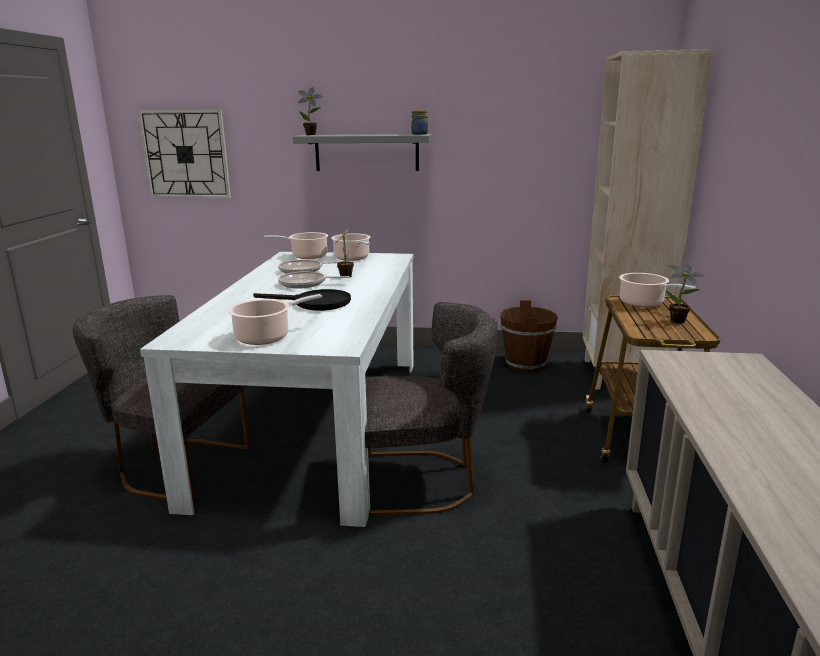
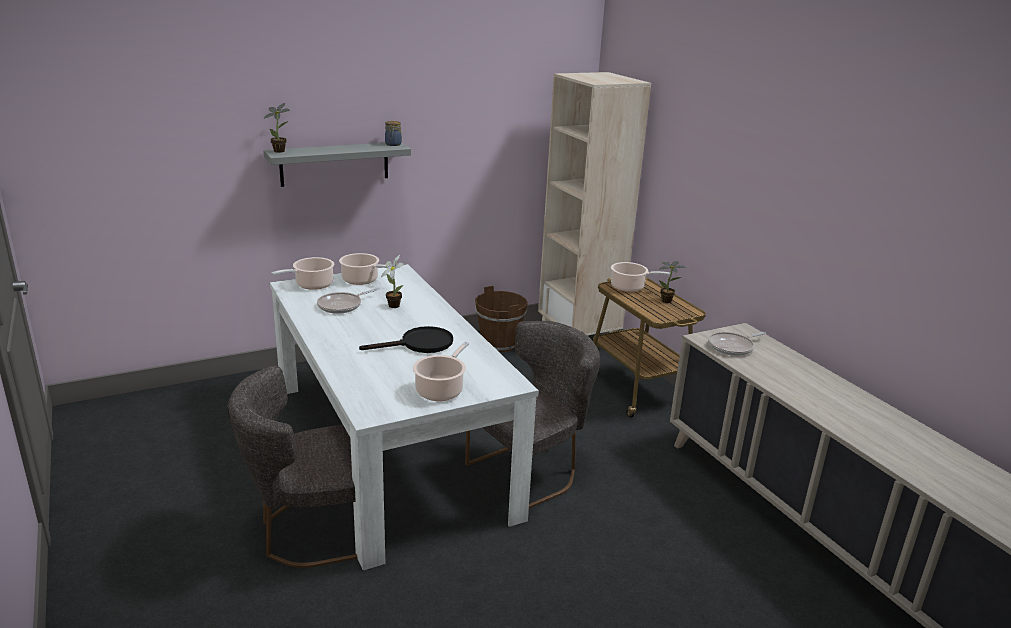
camera: 35 degrees left, 5 degrees up
wall clock [137,109,231,198] -> none
frying pan [278,271,350,289] -> frying pan moved to [708,332,766,356]

